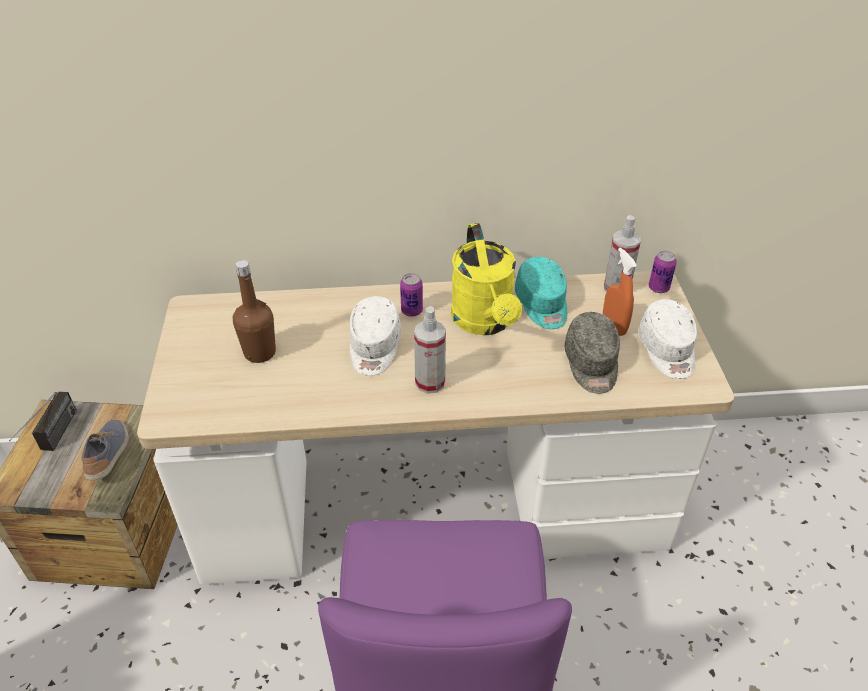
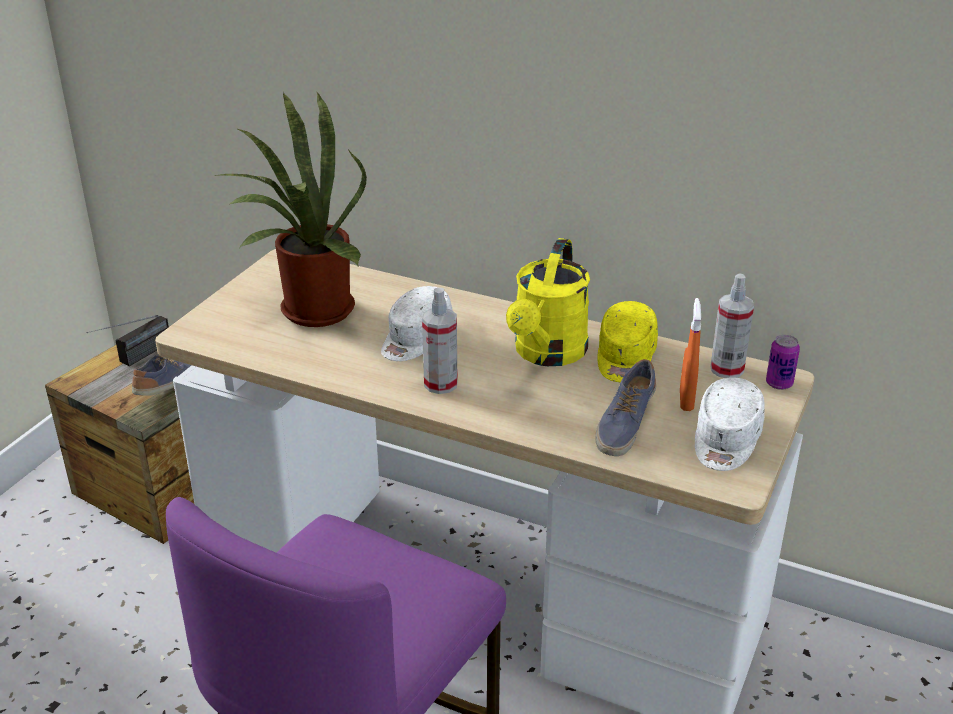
camera: 30 degrees right, 10 degrees down
brown bottle [233,260,276,363] -> potted plant [219,91,367,327]
can [400,273,423,317] -> none
turquoise cap [515,257,567,329] -> yellow cap [598,301,658,382]
grey cap [564,312,620,394] -> shoe [595,359,656,456]

